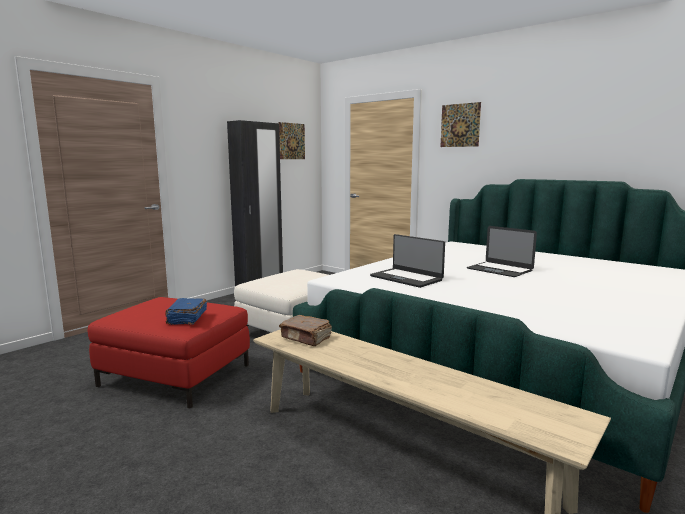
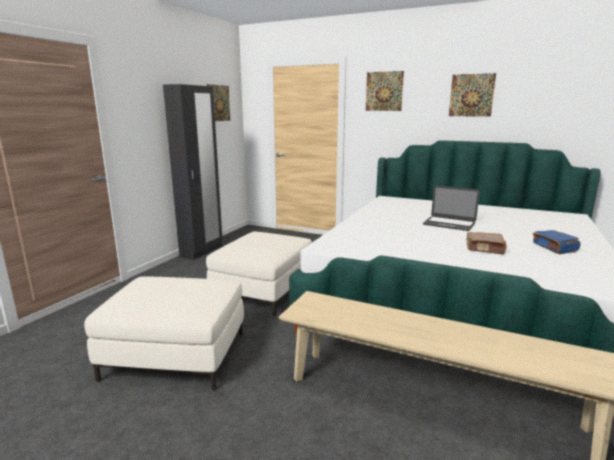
camera: 15 degrees left, 5 degrees up
red ottoman [88,297,250,409] -> white ottoman [84,276,244,390]
blue book [165,298,207,325] -> blue book moved to [533,230,581,254]
brown book [279,315,332,346] -> brown book moved to [466,232,507,254]
laptop [370,234,445,288] -> none
none -> picture [449,73,496,117]

